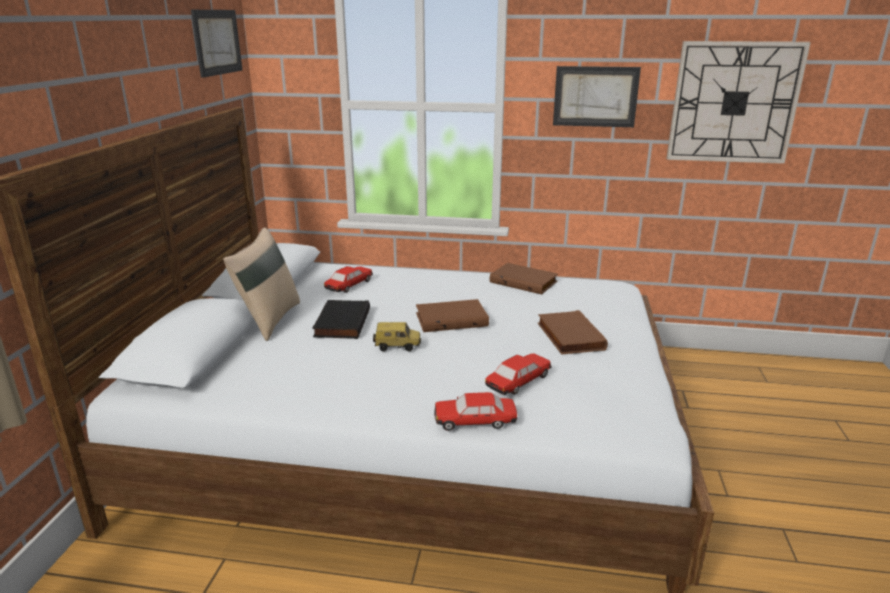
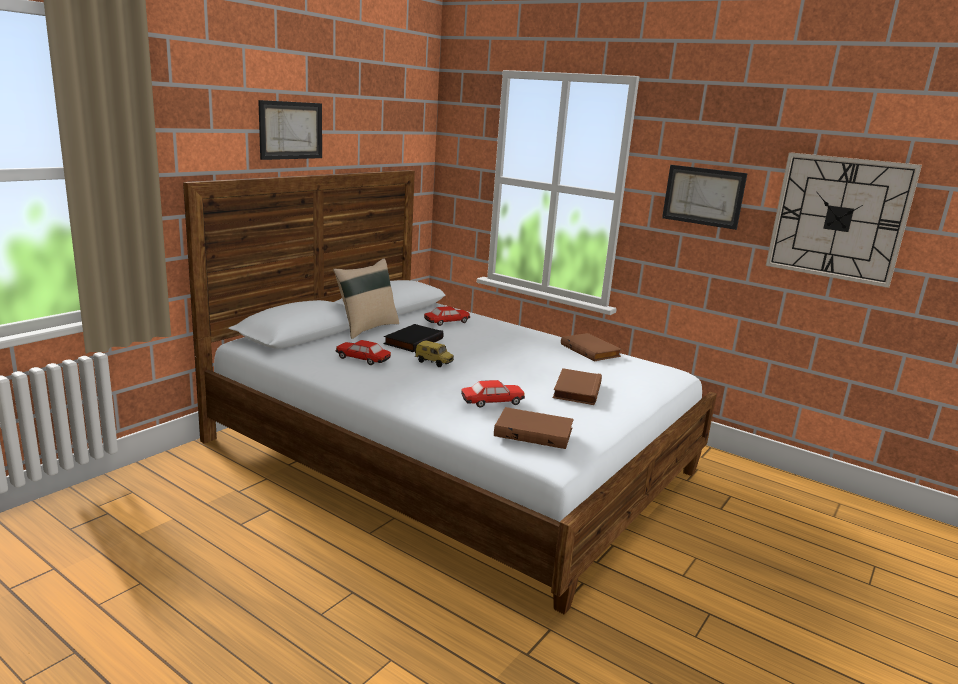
camera: 25 degrees right, 5 degrees down
picture [191,10,242,78] -> picture moved to [258,100,322,160]
brown book [416,299,489,332] -> brown book moved to [494,407,574,449]
toy car [434,392,517,431] -> toy car moved to [336,340,391,365]

